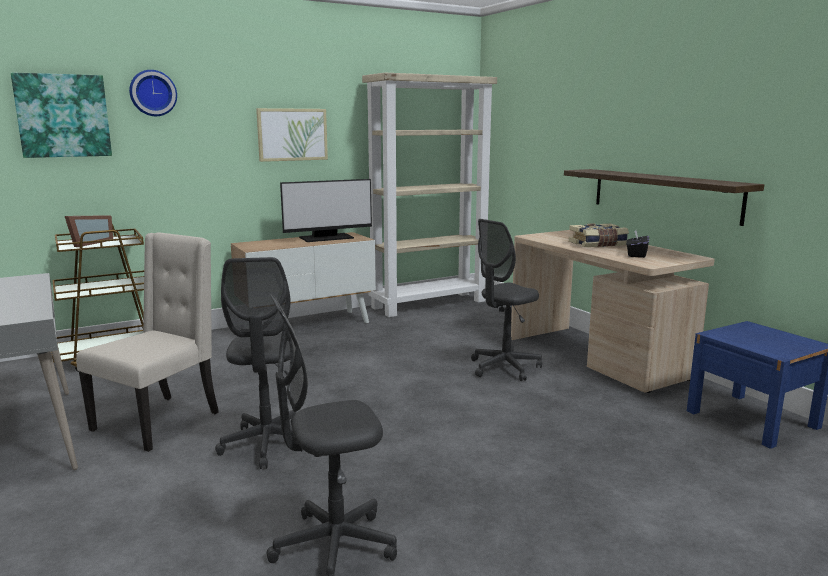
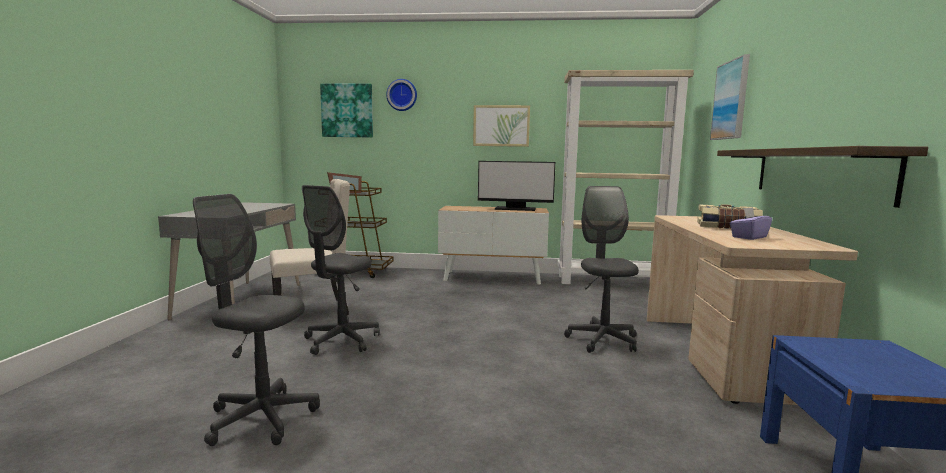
camera: 35 degrees right, 5 degrees down
grey office chair [471,219,542,381] -> grey office chair turned 90 degrees clockwise [564,186,639,353]
black tissue box [626,230,649,258] -> purple tissue box [730,207,772,240]
none -> picture [710,54,750,140]

